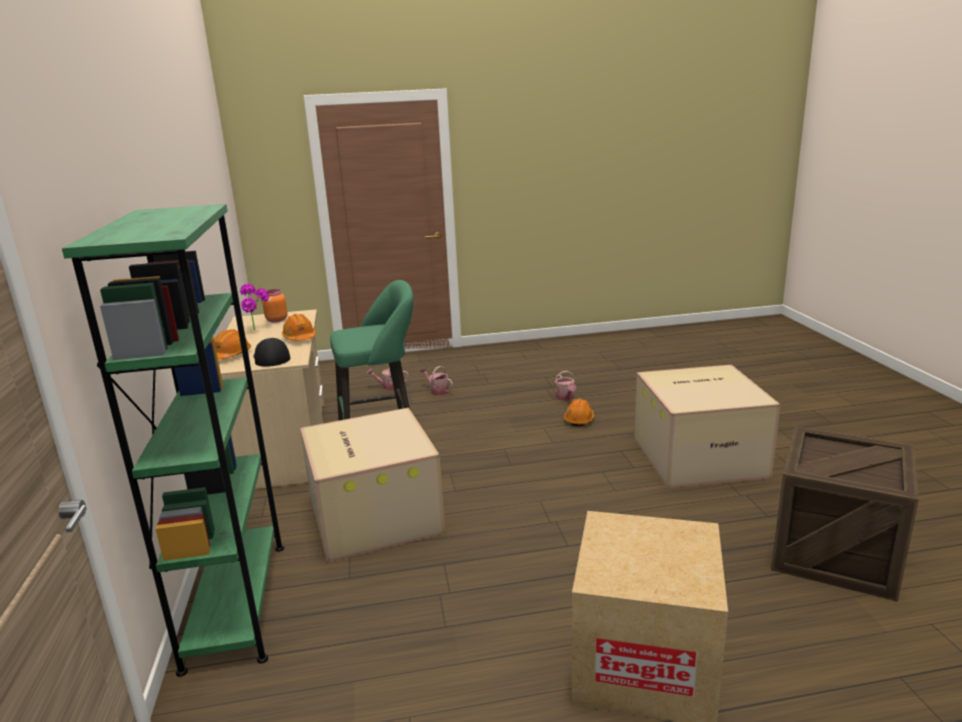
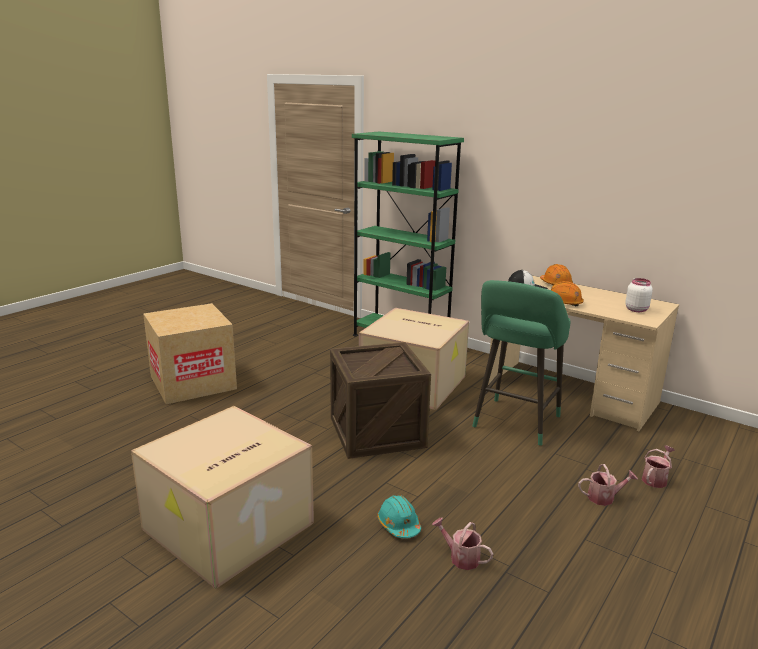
camera: 135 degrees right, 0 degrees up
potted plant [240,284,269,330] -> none
orange jar [262,289,288,323] -> white jar [625,278,653,312]
orange hard hat [564,399,594,426] -> turquoise hard hat [377,495,421,538]
crate [771,426,919,602] -> crate moved to [330,342,431,459]

